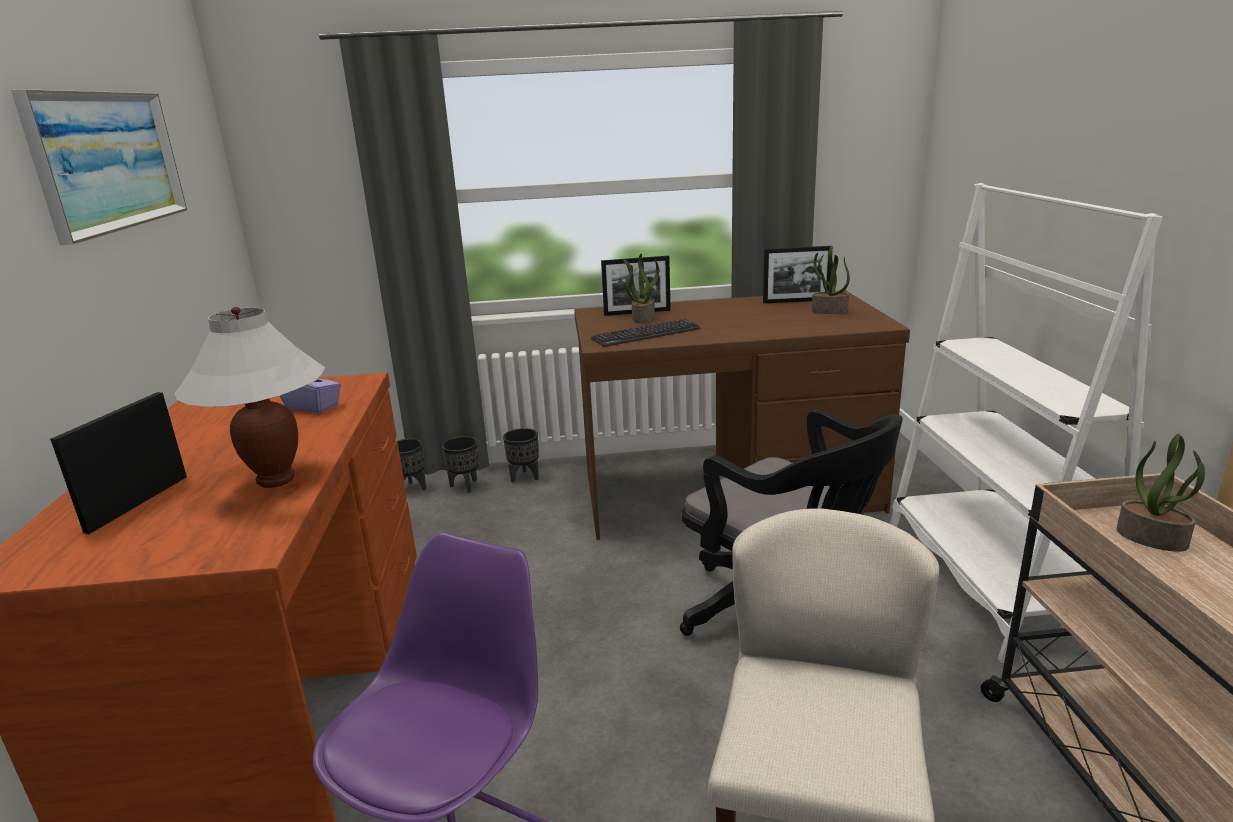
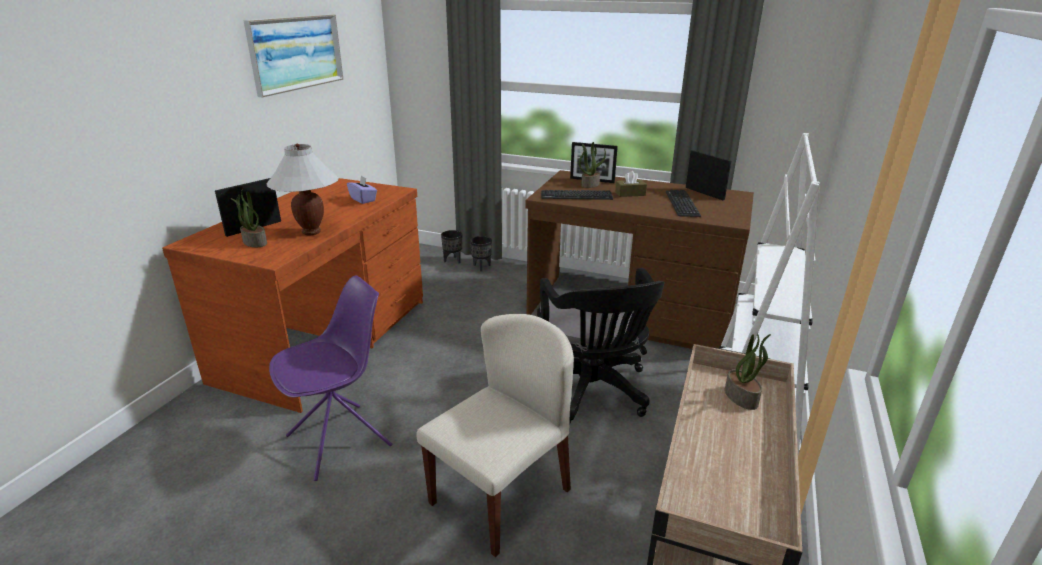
camera: 25 degrees right, 5 degrees up
black planter [503,428,539,483] -> none
picture frame [763,246,833,303] -> picture frame turned 150 degrees counterclockwise [686,150,731,200]
potted plant [812,246,850,314] -> potted plant moved to [230,189,267,247]
none -> brown tissue box [615,171,647,197]
none -> keyboard [666,190,701,217]

